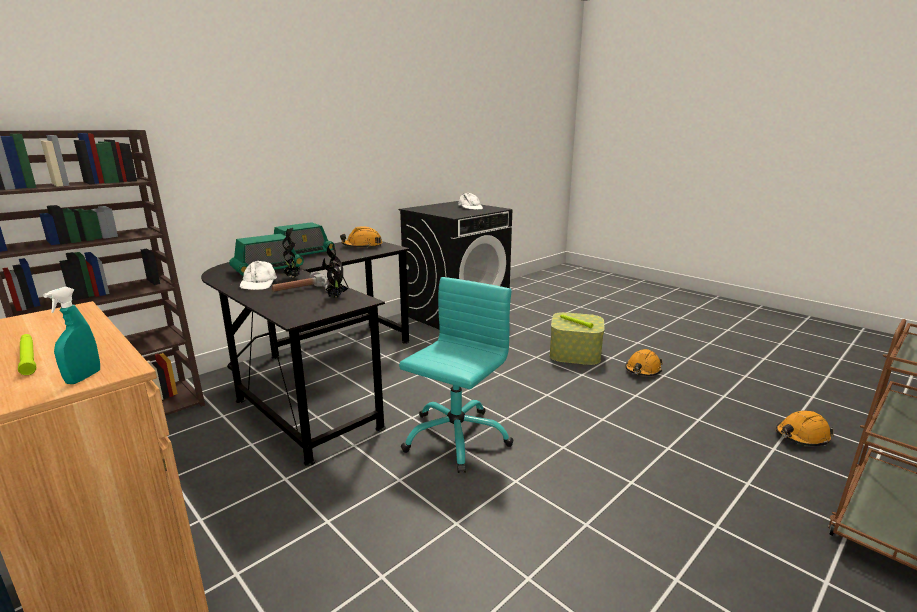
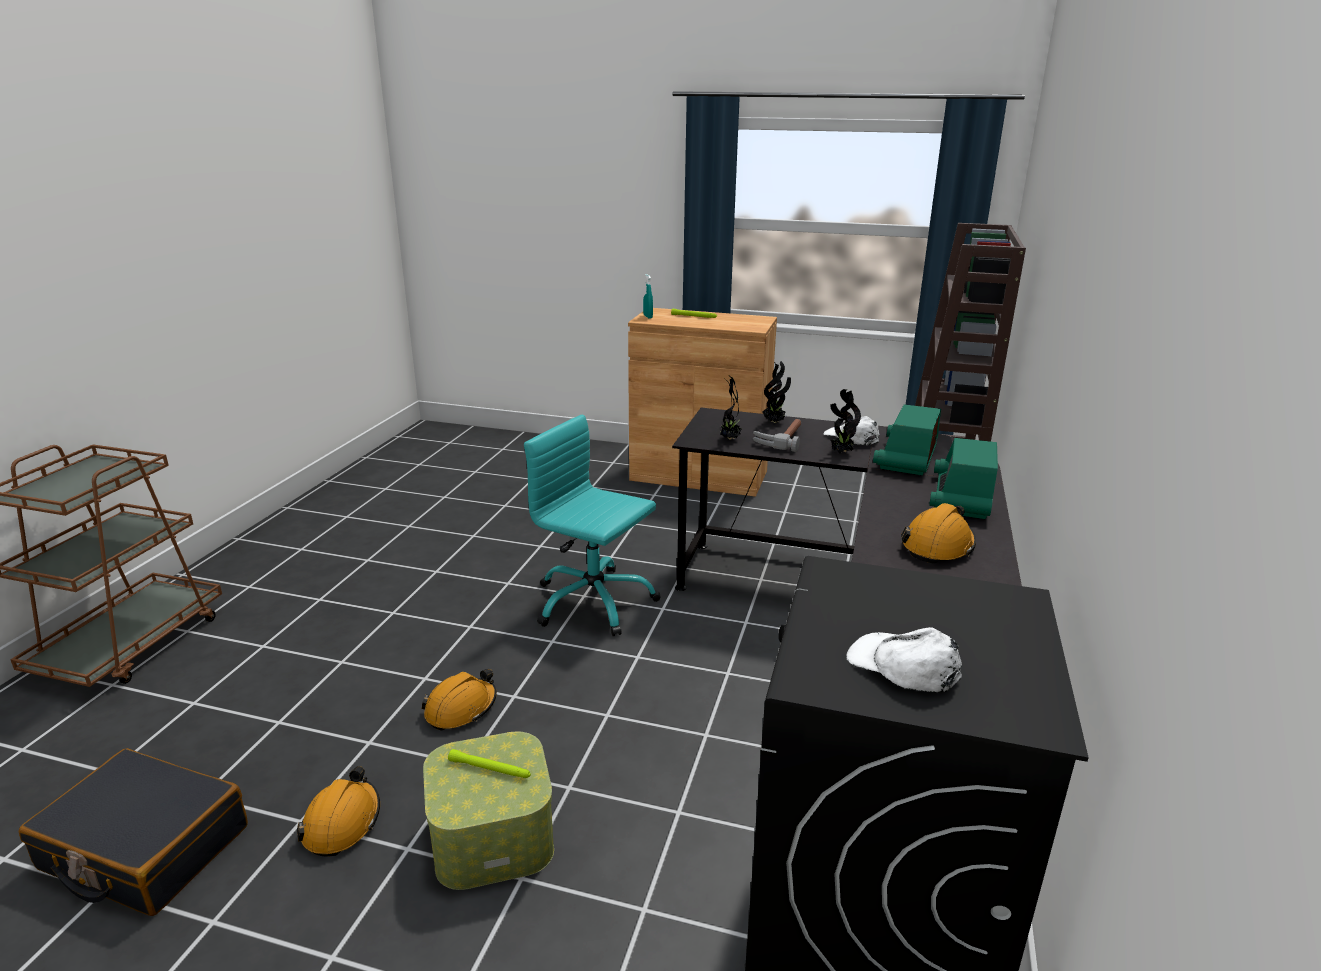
camera: 150 degrees right, 5 degrees up
turquoise office chair [399,277,513,473] -> turquoise office chair turned 120 degrees clockwise [524,415,661,636]
orange hard hat [776,411,834,446] -> orange hard hat moved to [422,669,497,731]
none -> black suitcase [19,748,248,916]
none -> potted plant [762,361,791,423]

